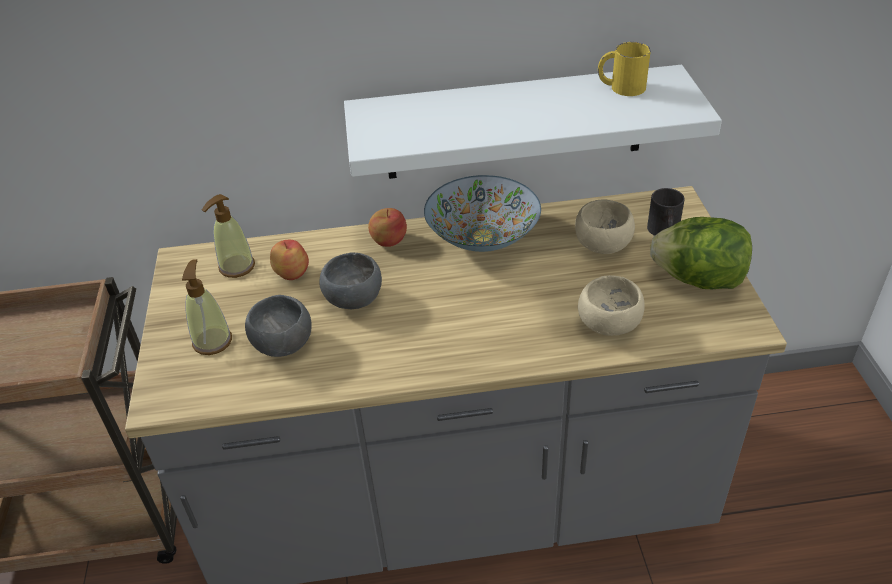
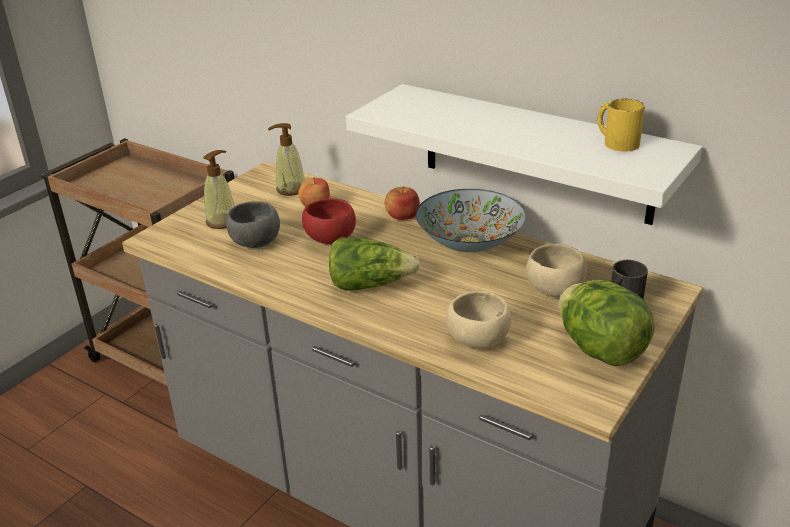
camera: 40 degrees right, 10 degrees down
grey bowl [319,252,382,309] -> red bowl [302,198,356,244]
none -> lettuce [329,237,421,291]

